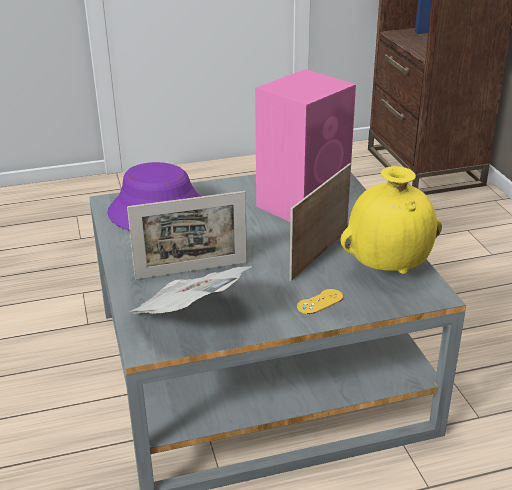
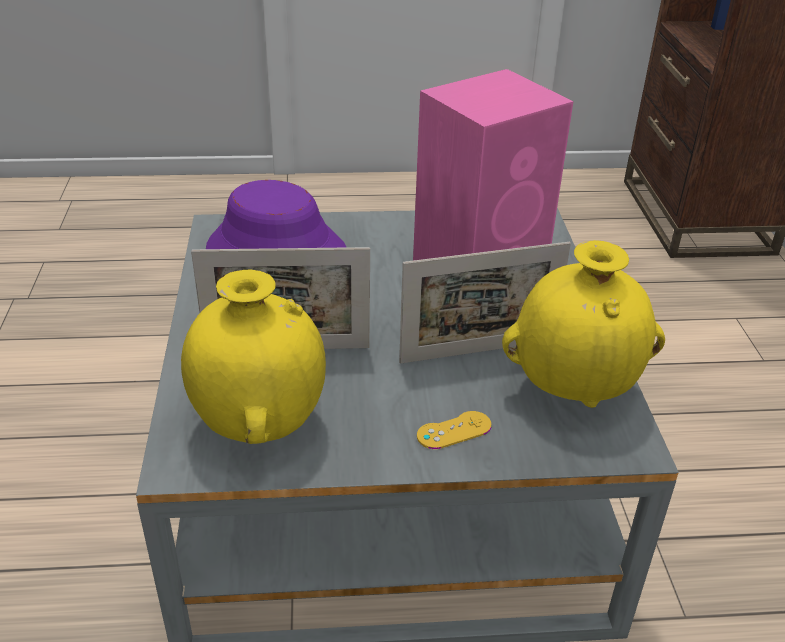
camera: 10 degrees right, 5 degrees up
newspaper [129,266,252,314] -> yellow vase [181,270,326,444]
picture frame [290,163,351,281] -> picture frame turned 150 degrees counterclockwise [399,242,571,364]

